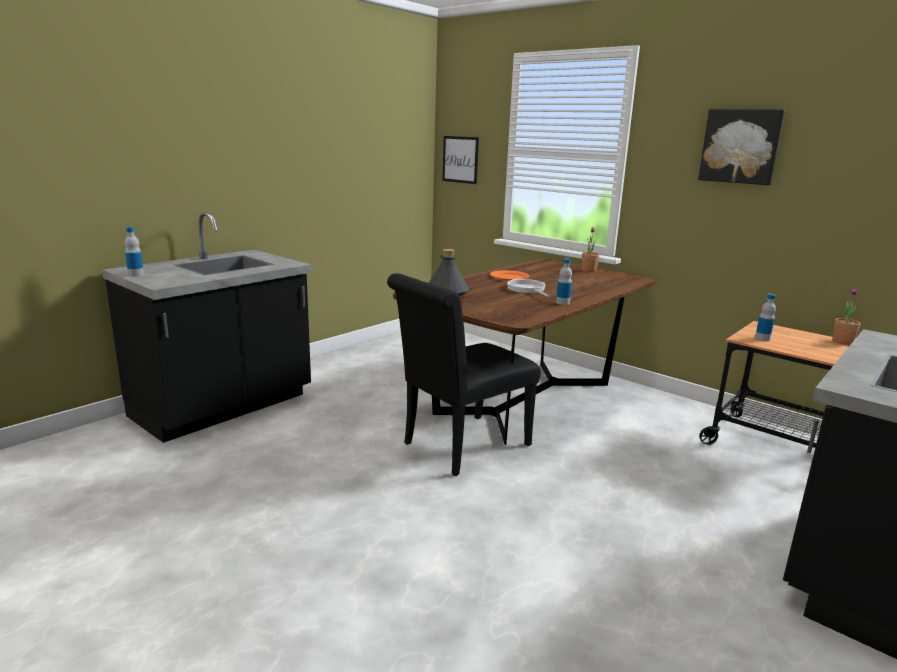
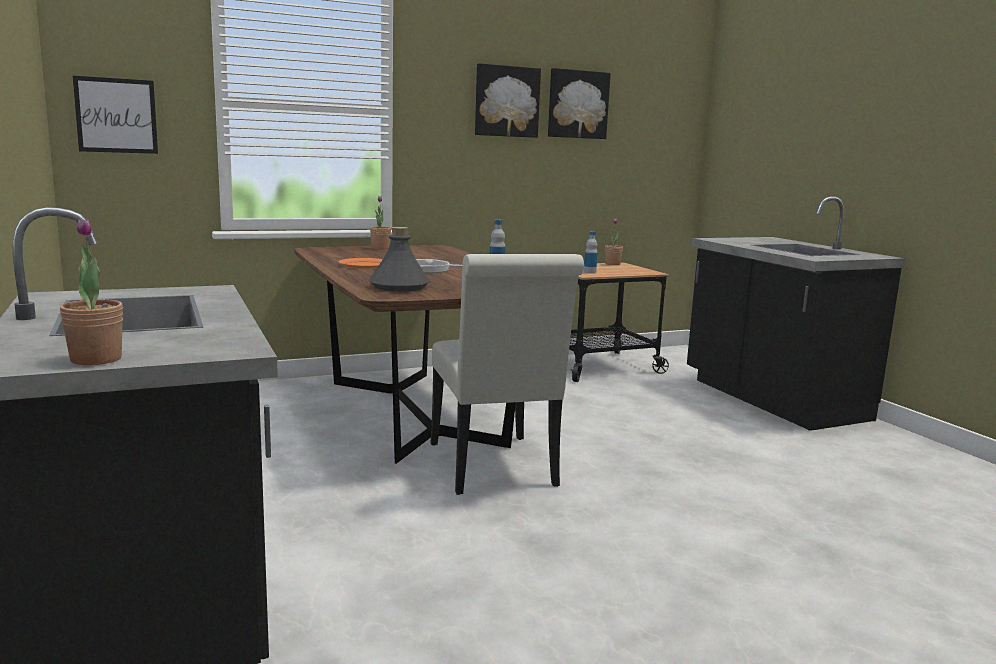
camera: 65 degrees left, 5 degrees down
bottle [125,227,144,277] -> potted plant [60,218,123,365]
black chair [387,273,541,476] -> white chair [431,254,584,495]
none -> picture [548,68,611,139]

